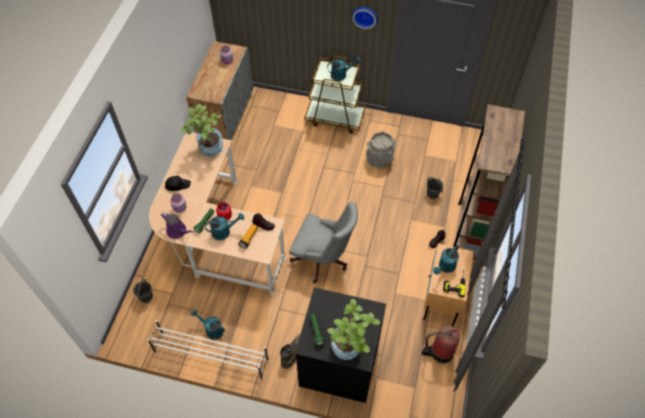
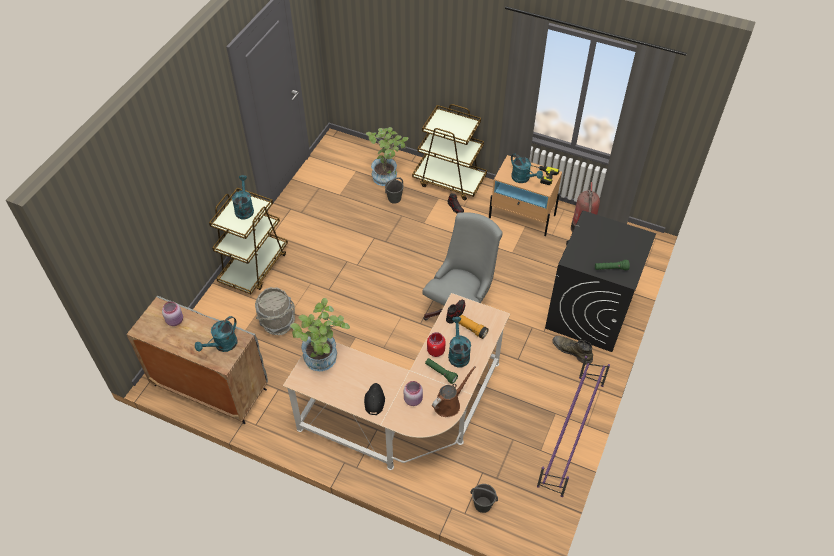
camera: 80 degrees left, 5 degrees down
white shoe rack [147,320,269,380] -> purple shoe rack [537,356,610,497]
purple watering can [161,212,193,239] -> brown watering can [432,366,476,417]
turquoise watering can [191,309,225,339] -> turquoise watering can moved to [195,316,238,352]
potted plant [327,299,380,360] -> potted plant moved to [366,127,408,186]
wall clock [352,7,378,29] -> none
grey bucket [366,132,396,168] -> grey bucket moved to [255,287,295,335]
brown bookcase [453,104,525,260] -> brown cart [412,104,487,200]

